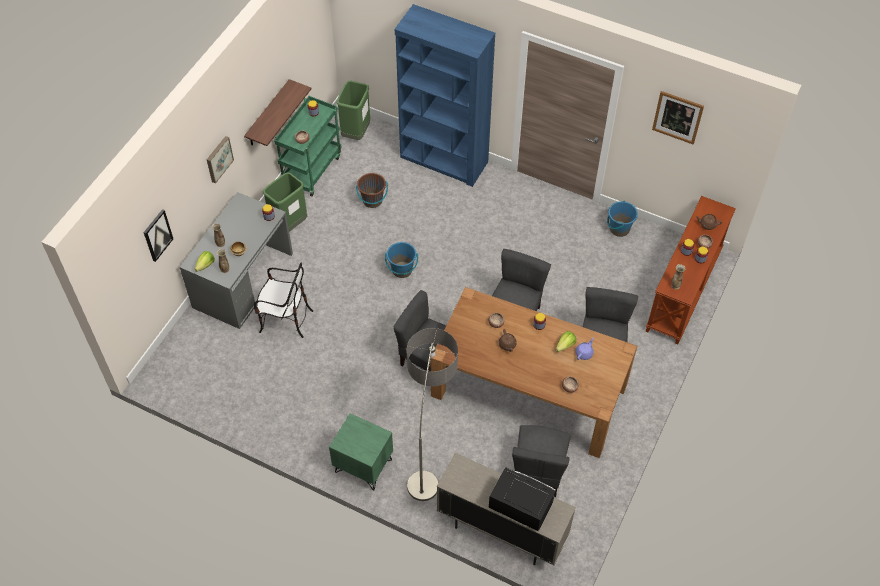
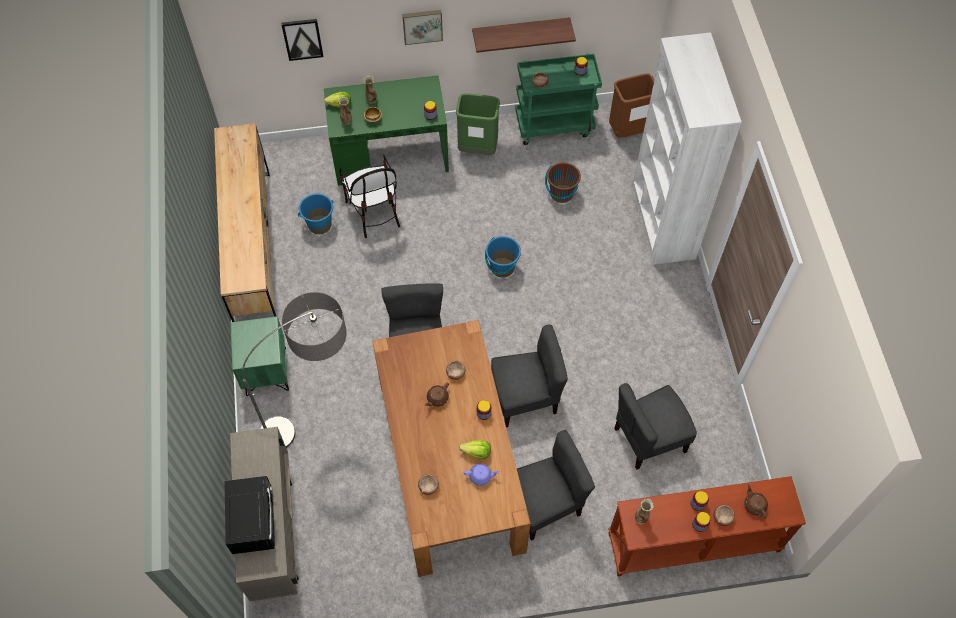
camera: 55 degrees right, 5 degrees up
grey desk [180,192,293,329] -> green desk [324,75,449,186]
green trash can [337,81,370,140] -> brown trash can [609,74,654,138]
blue bookcase [395,4,495,187] -> white bookcase [633,32,742,265]
grey chair [512,425,571,497] -> grey chair moved to [614,383,697,470]
blue bucket [607,201,638,237] -> blue bucket moved to [298,194,334,234]
picture [652,91,704,145] -> none
none -> brown dresser [214,123,276,322]

